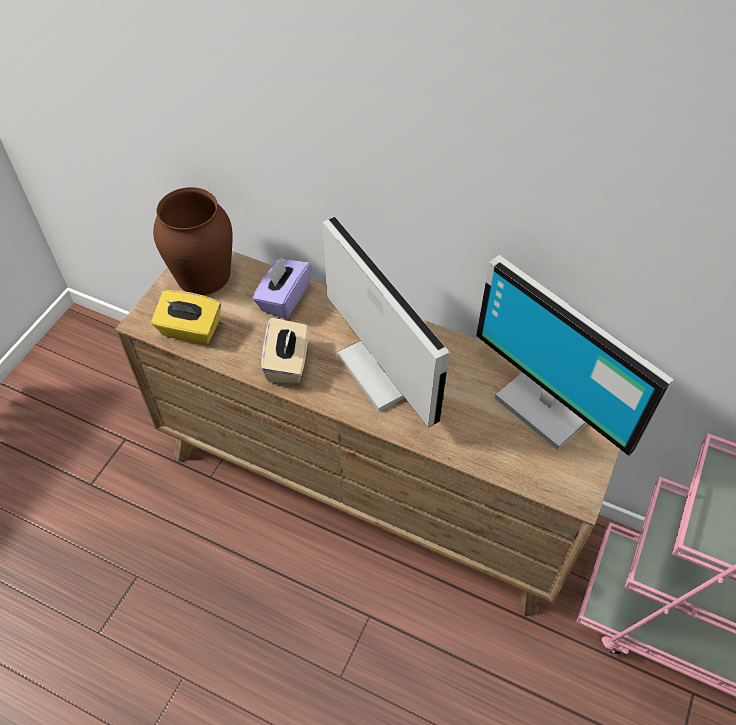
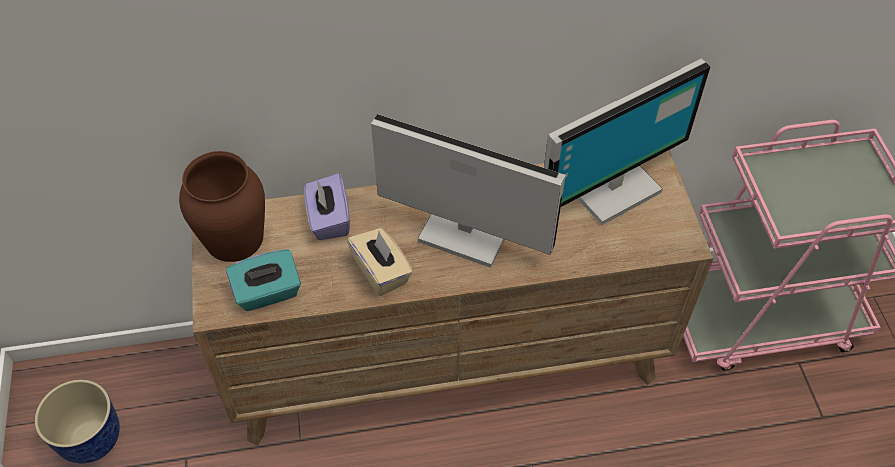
camera: 35 degrees left, 0 degrees up
yellow tissue box [151,290,221,345] -> turquoise tissue box [226,249,301,311]
monitor [476,255,674,456] -> monitor turned 45 degrees counterclockwise [544,58,711,225]
none -> planter [35,379,120,464]

